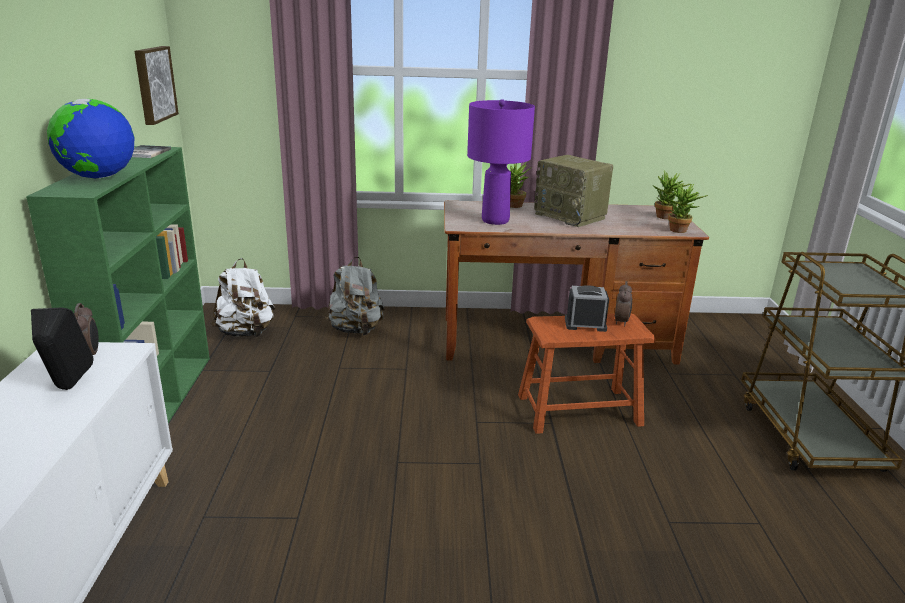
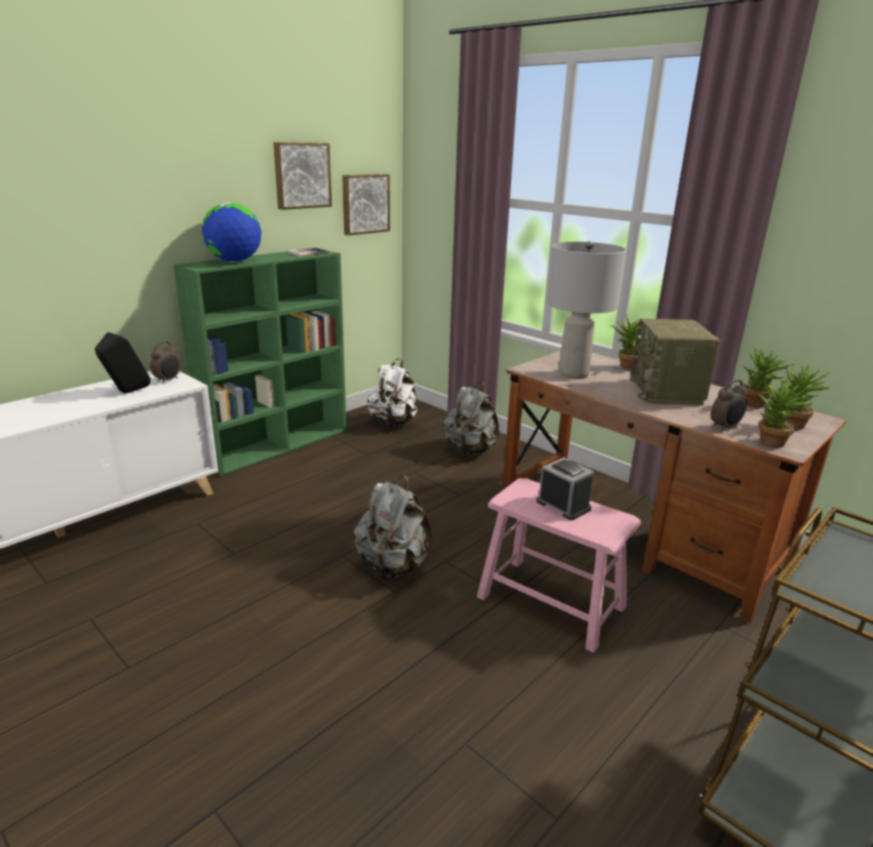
camera: 45 degrees right, 0 degrees up
purple table lamp [467,99,535,225] -> grey table lamp [546,241,627,379]
brown stool [518,313,656,434] -> pink stool [477,478,641,652]
alarm clock [615,281,632,326] -> alarm clock moved to [711,380,748,431]
none -> picture [273,142,332,210]
none -> grey backpack [354,476,432,580]
none -> potted plant [743,346,795,408]

